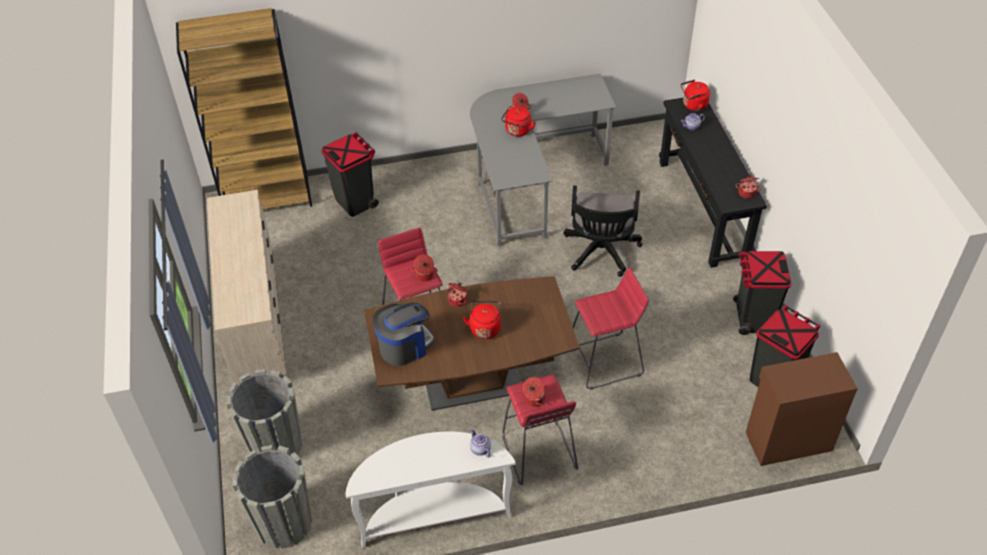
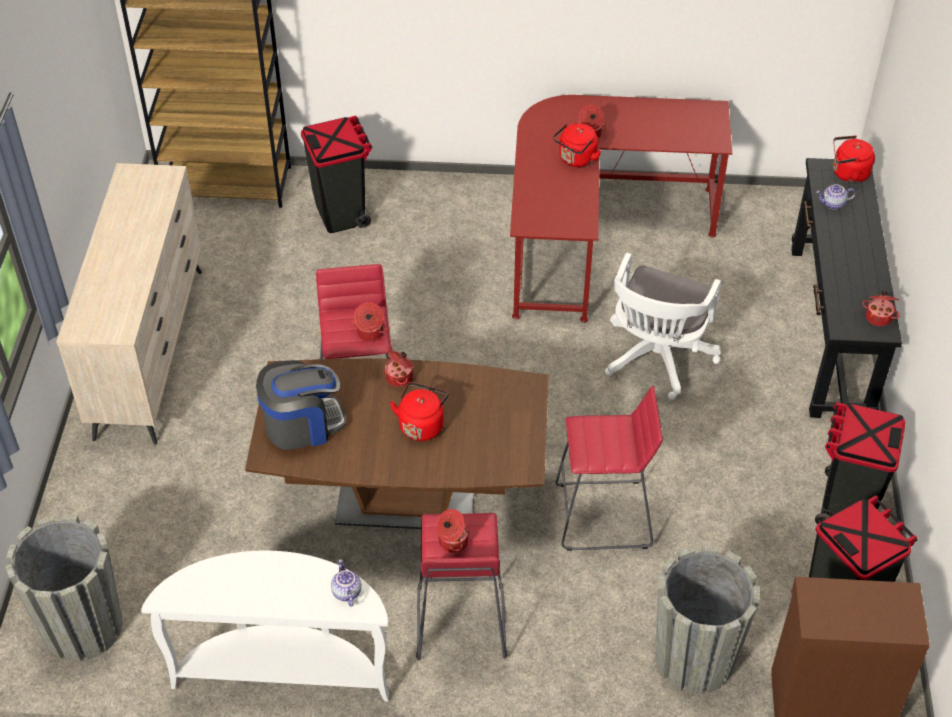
camera: 15 degrees right, 0 degrees up
grey planter [226,369,302,455] -> grey planter moved to [655,545,760,694]
grey desk [470,74,616,247] -> red desk [510,95,732,323]
black office chair [563,186,642,277] -> white office chair [605,253,721,400]

